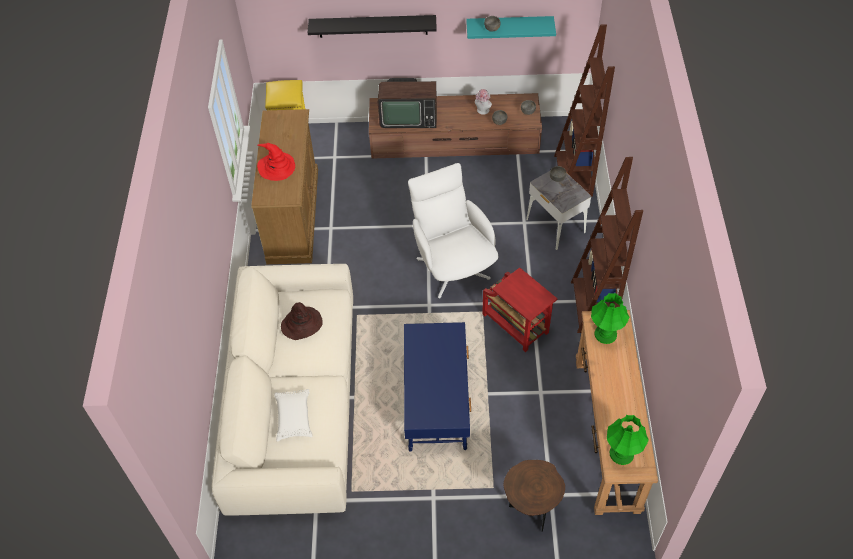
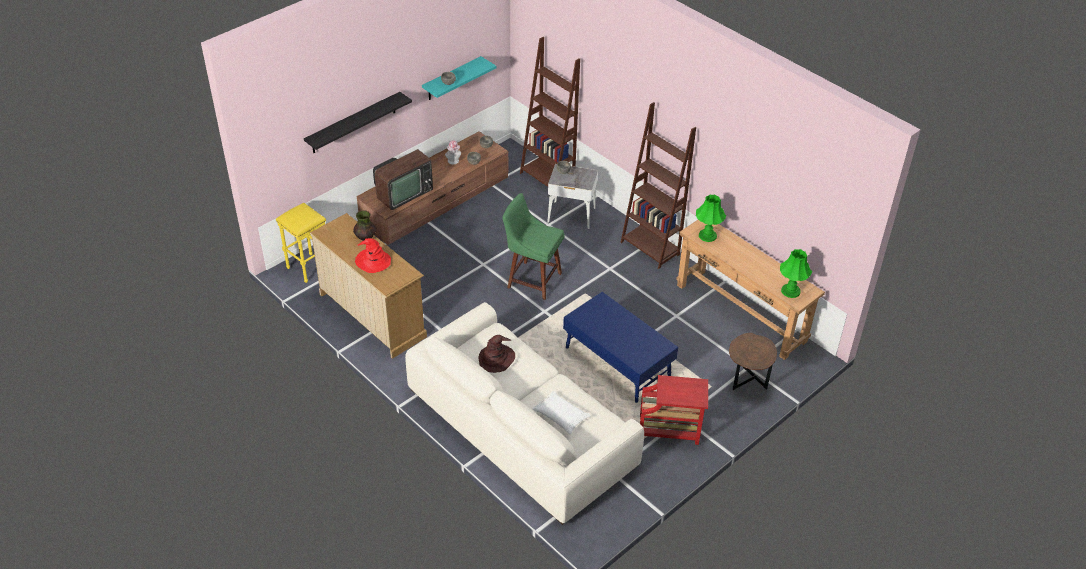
camera: 45 degrees left, 10 degrees down
white armchair [408,163,498,298] -> green stool [502,193,565,300]
red side table [482,267,558,352] -> red side table moved to [640,375,708,445]
none -> vase [353,210,376,241]

